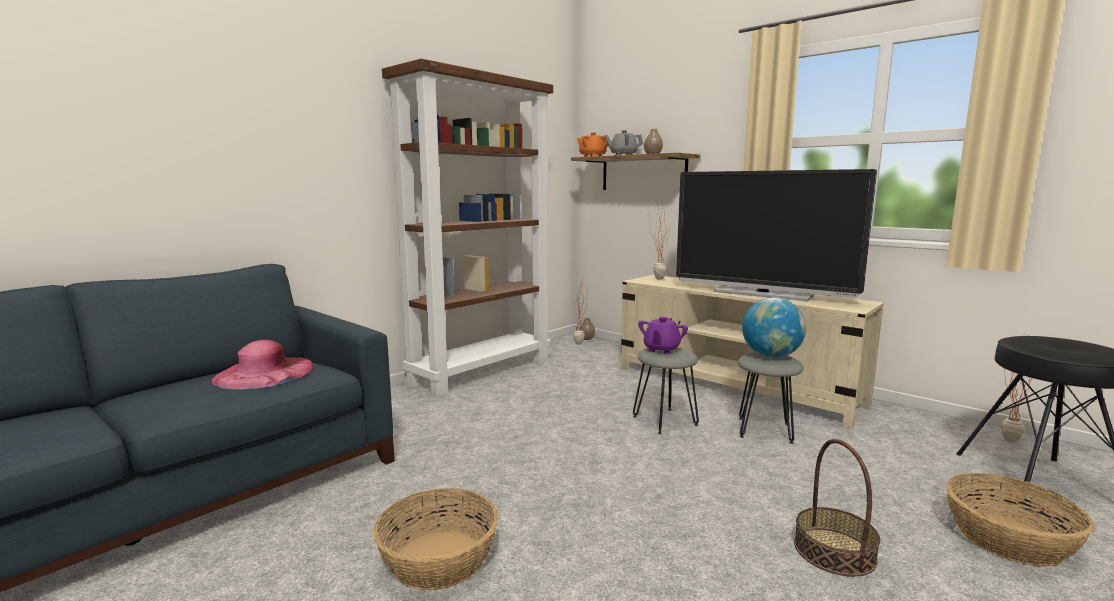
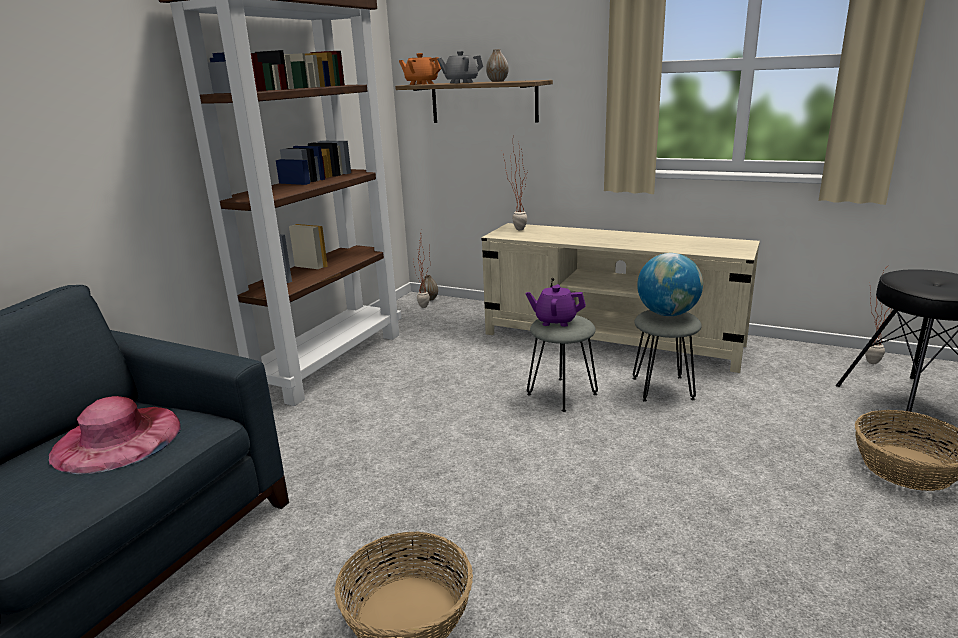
camera: 15 degrees left, 10 degrees up
purple teapot [638,317,688,354] -> purple teapot turned 90 degrees clockwise [526,284,586,327]
television [676,169,877,302] -> none
basket [794,439,880,577] -> none

